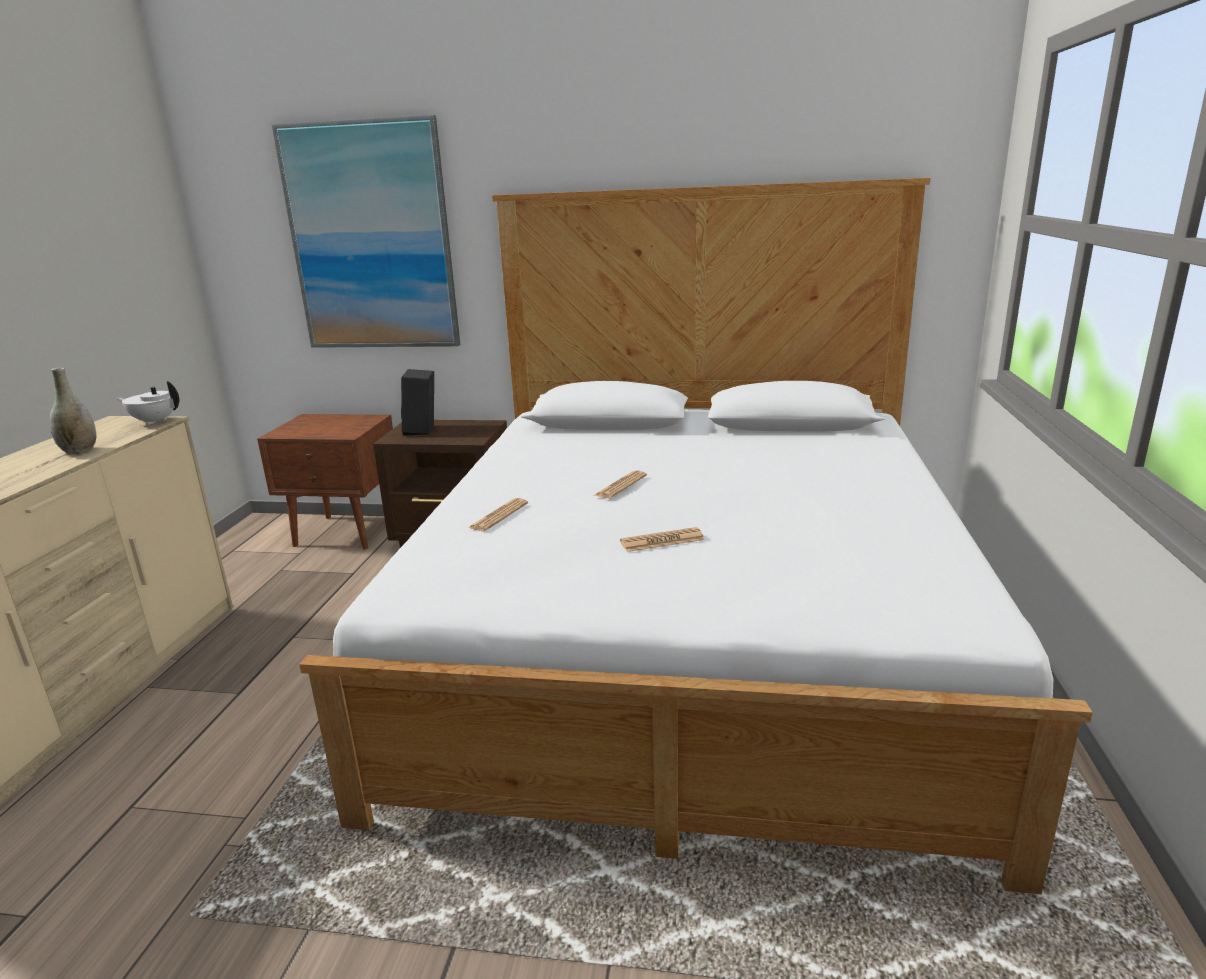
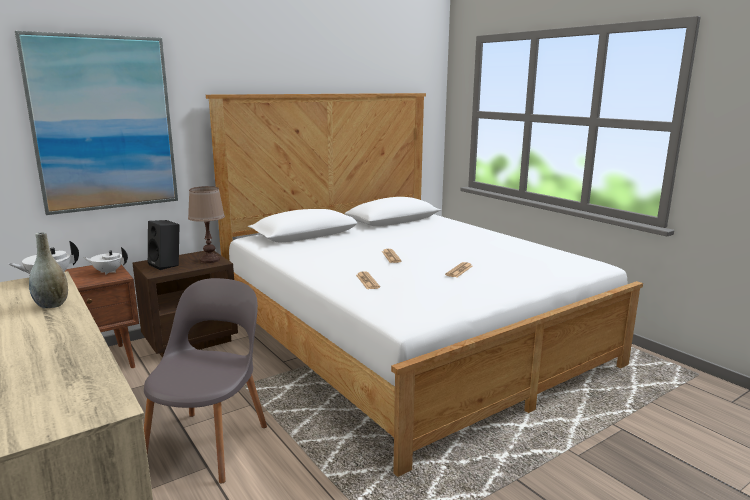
camera: 45 degrees left, 5 degrees down
none -> white teapot [83,247,128,275]
none -> grey chair [144,278,267,484]
none -> brown table lamp [188,186,225,263]

